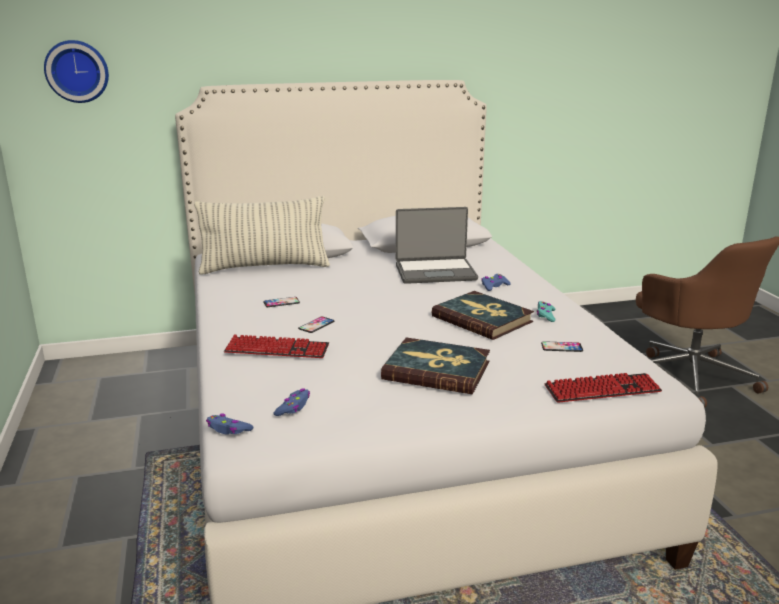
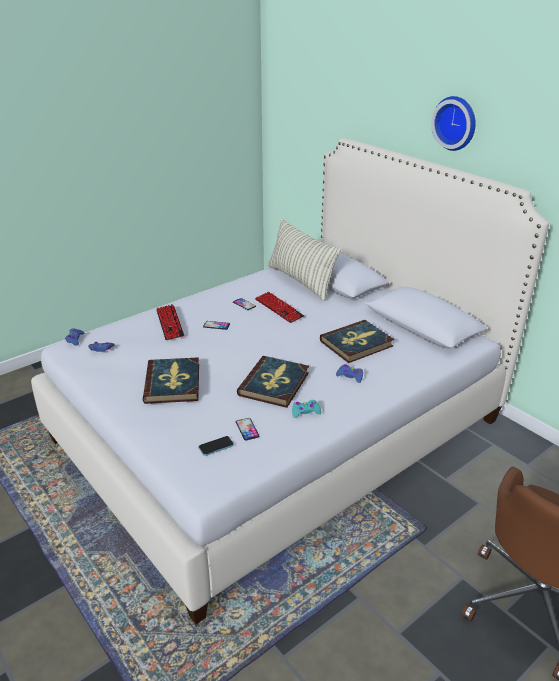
camera: 65 degrees right, 10 degrees up
wall clock [44,40,109,103] -> wall clock moved to [431,96,476,151]
laptop [396,207,478,284] -> book [320,320,394,363]
keyboard [545,373,662,403] -> keyboard moved to [255,292,304,323]
none -> phone [198,436,234,456]

